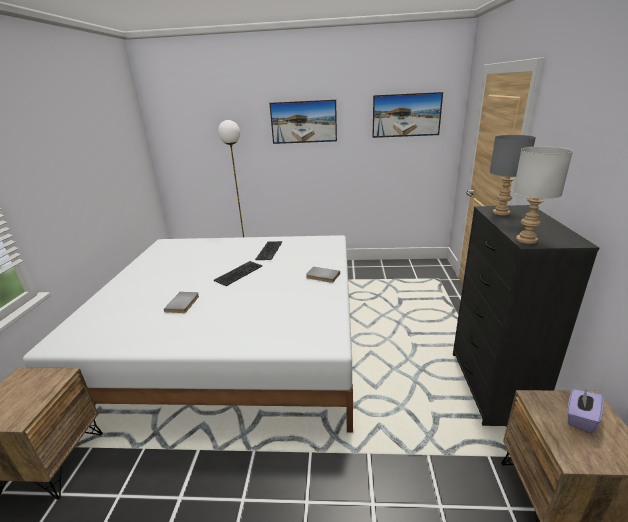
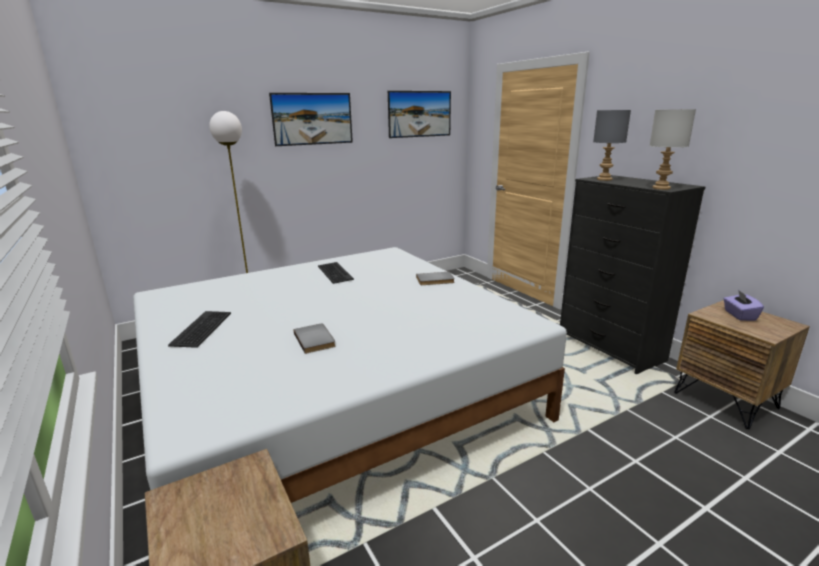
camera: 35 degrees left, 5 degrees down
keyboard [214,261,262,286] -> keyboard moved to [168,311,231,348]

